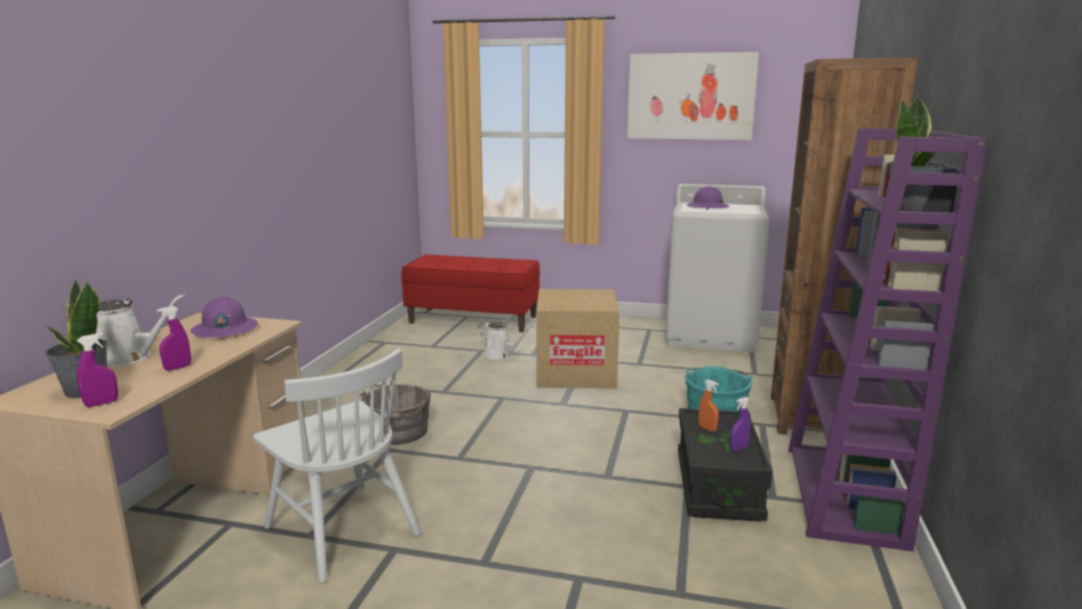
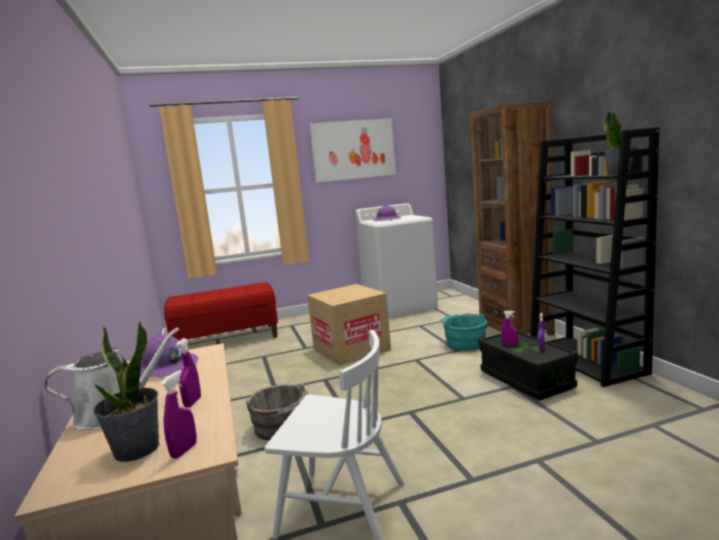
camera: 30 degrees left, 5 degrees down
white watering can [477,322,533,360] -> none
orange spray bottle [699,379,719,432] -> purple spray bottle [501,311,518,345]
purple bookcase [788,128,987,551] -> black bookcase [530,127,659,387]

